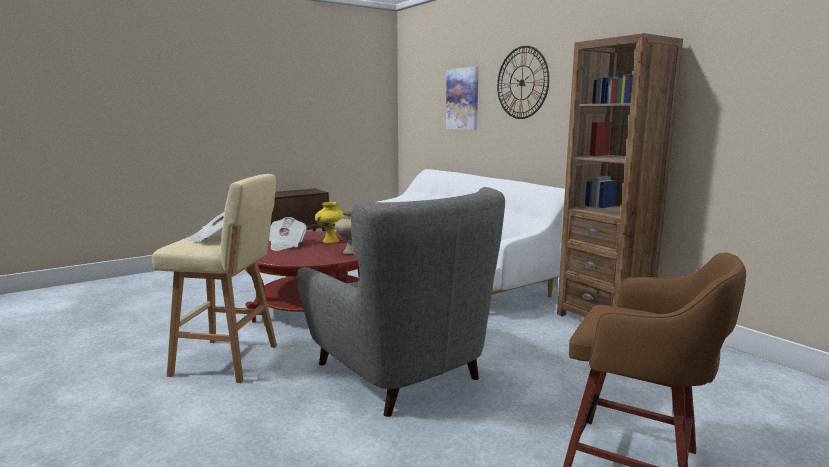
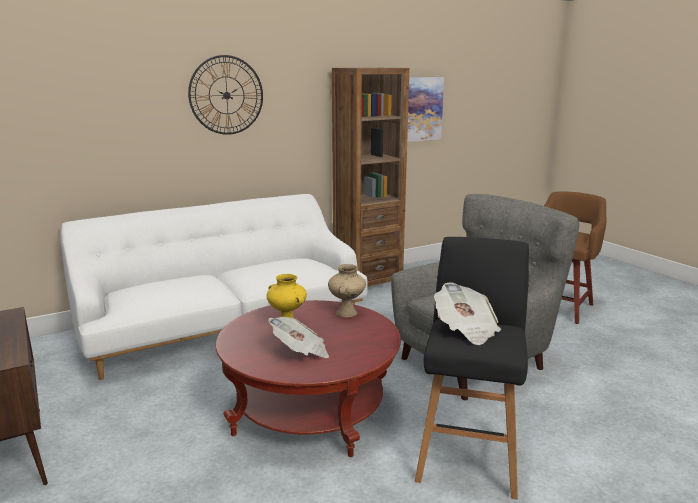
camera: 85 degrees left, 5 degrees up
beige stool [152,174,277,383] -> black stool [415,237,529,500]
picture [446,66,479,130] -> picture moved to [407,77,444,142]

